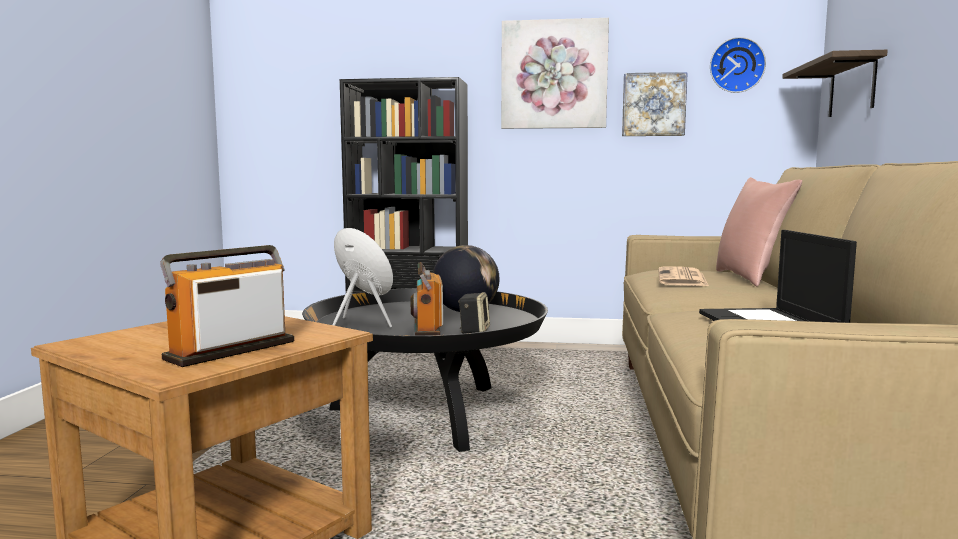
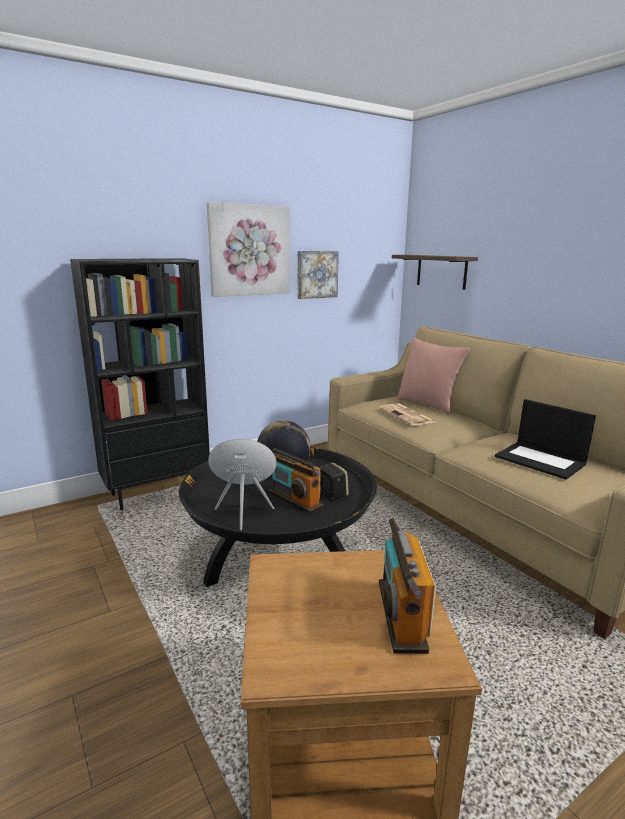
camera: 40 degrees left, 10 degrees up
wall clock [710,37,766,93] -> none

